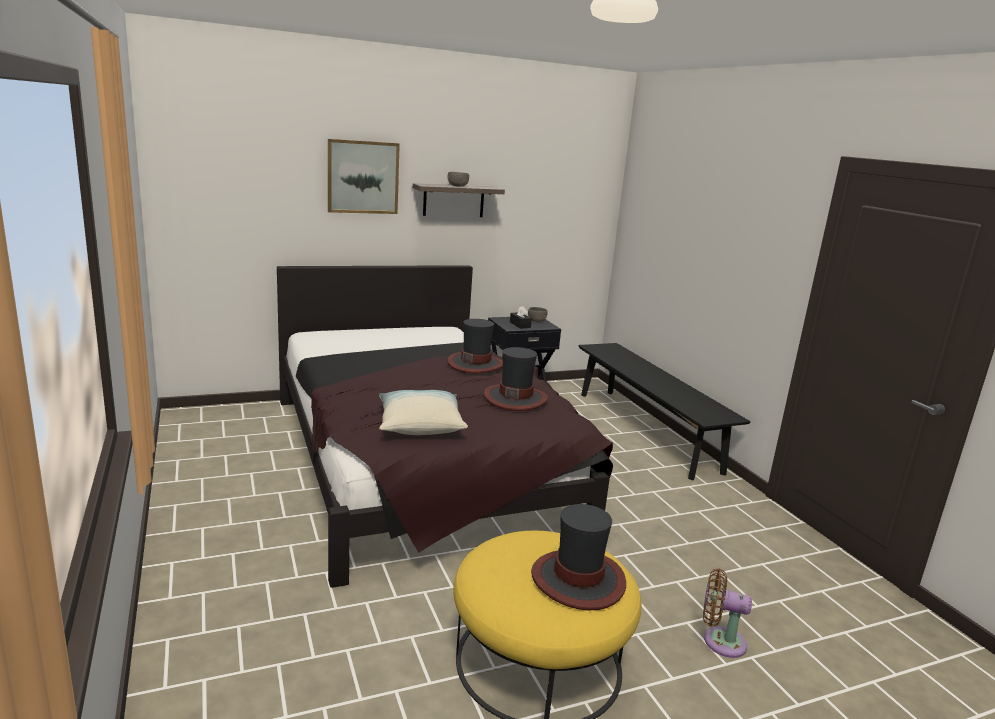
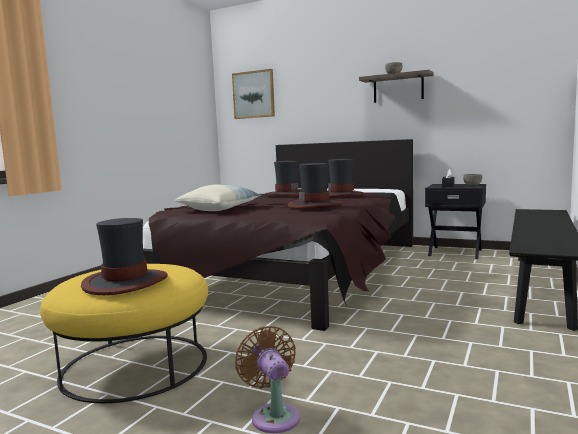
camera: 50 degrees right, 10 degrees down
picture [328,139,400,214] -> picture moved to [232,69,275,119]
none -> hat [265,161,302,196]

